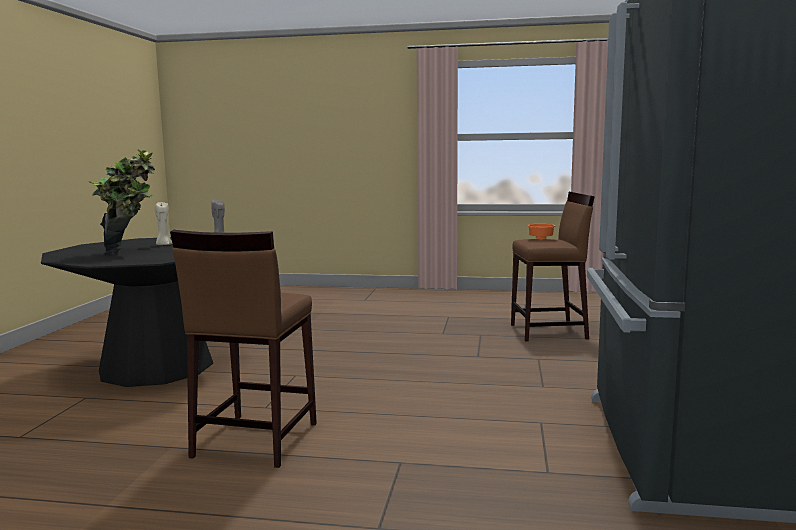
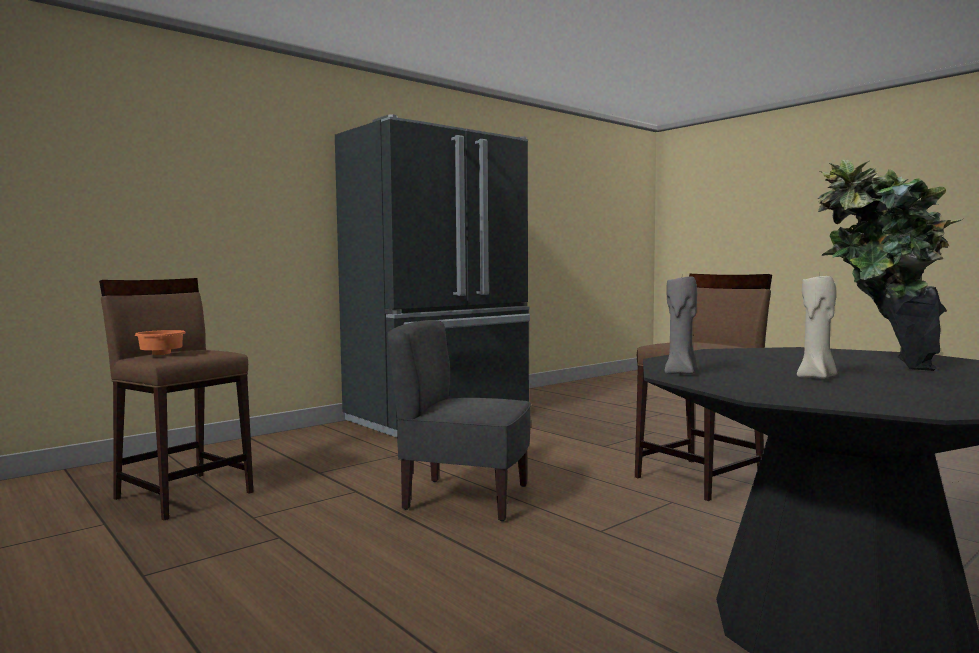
camera: 140 degrees left, 5 degrees down
none -> grey chair [388,320,531,521]

